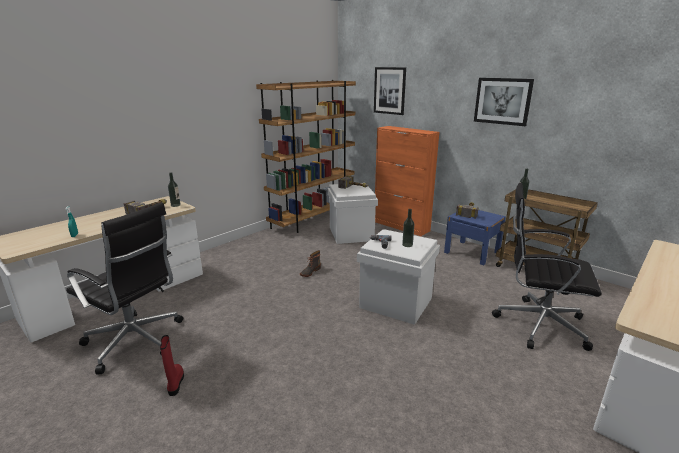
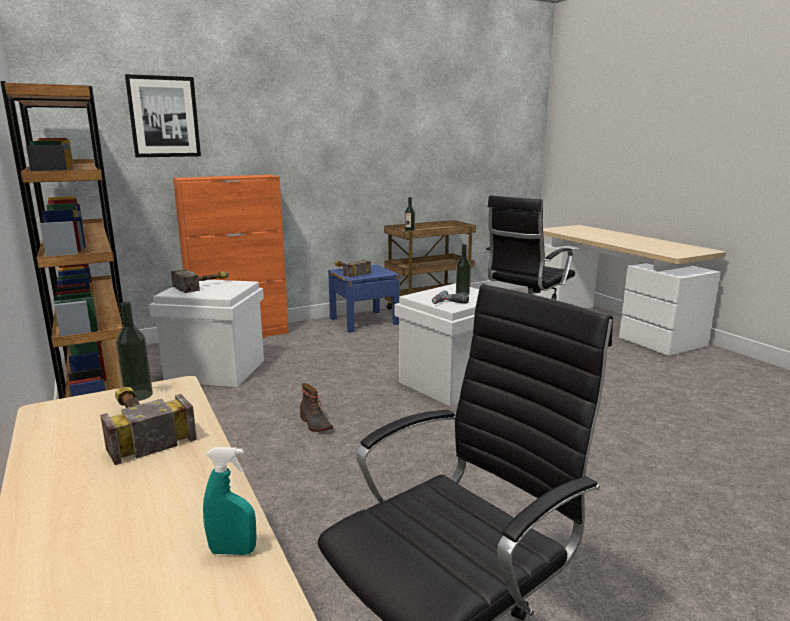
camera: 70 degrees left, 5 degrees down
red boot [160,335,184,396] -> none
picture [474,78,534,126] -> none

